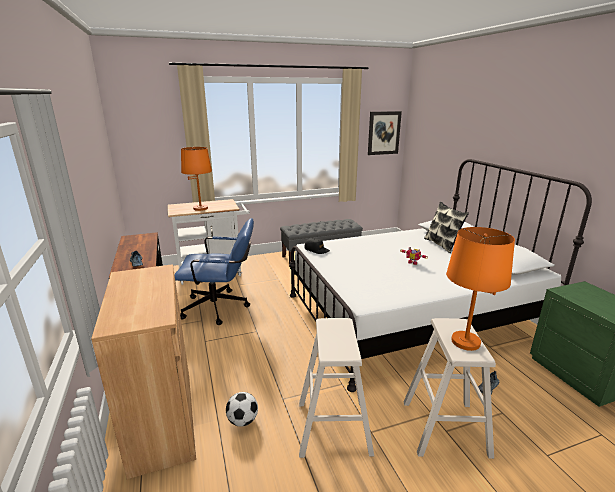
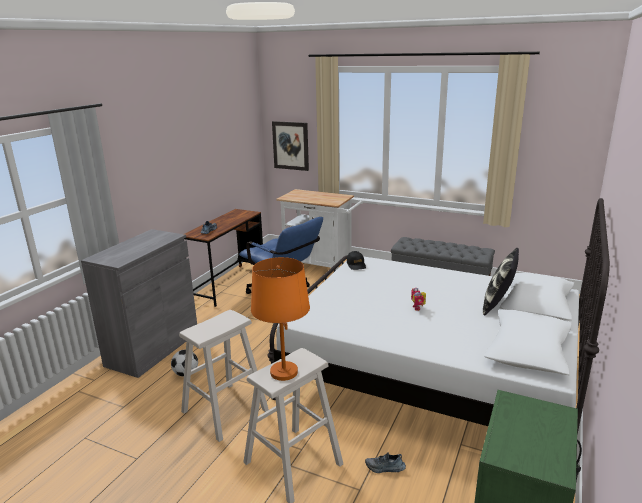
camera: 45 degrees right, 0 degrees up
brown cabinet [91,264,196,479] -> grey cabinet [81,229,197,378]
orange table lamp [181,147,212,211] -> none
picture [368,111,402,155] -> picture moved to [272,121,309,171]

